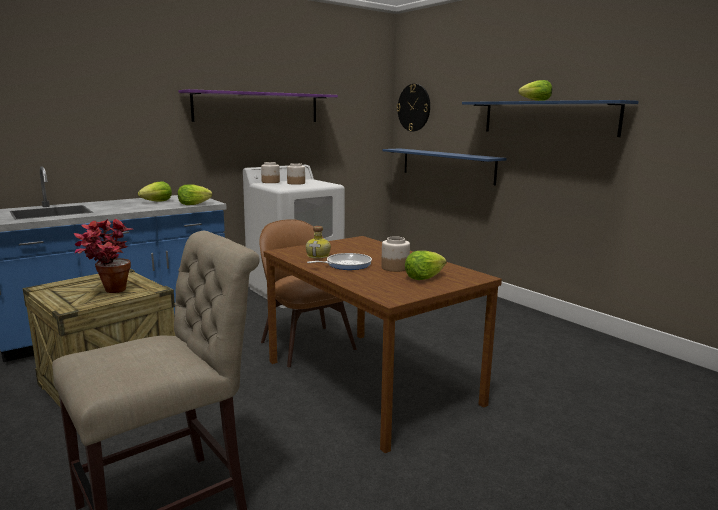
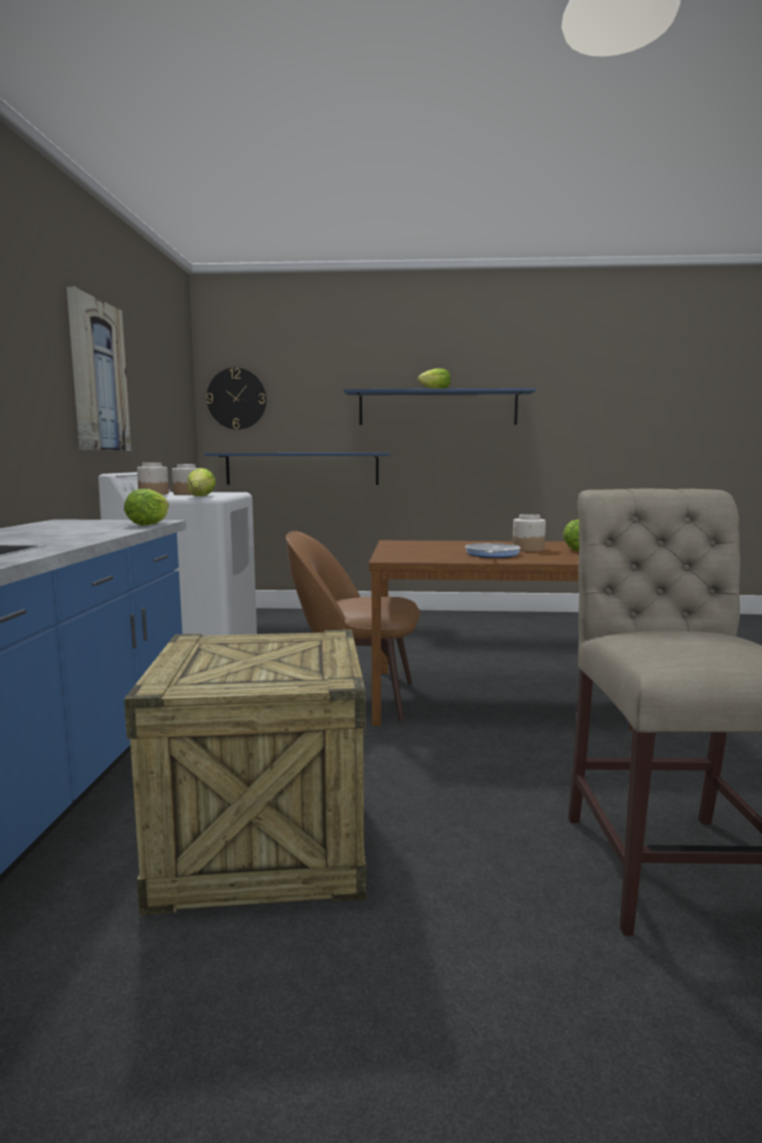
camera: 50 degrees left, 5 degrees down
potted plant [73,218,133,293] -> none
lettuce [138,181,172,202] -> lettuce moved to [187,468,216,496]
purple shelf [178,89,338,122] -> picture [67,287,131,451]
bottle [306,226,331,258] -> none

